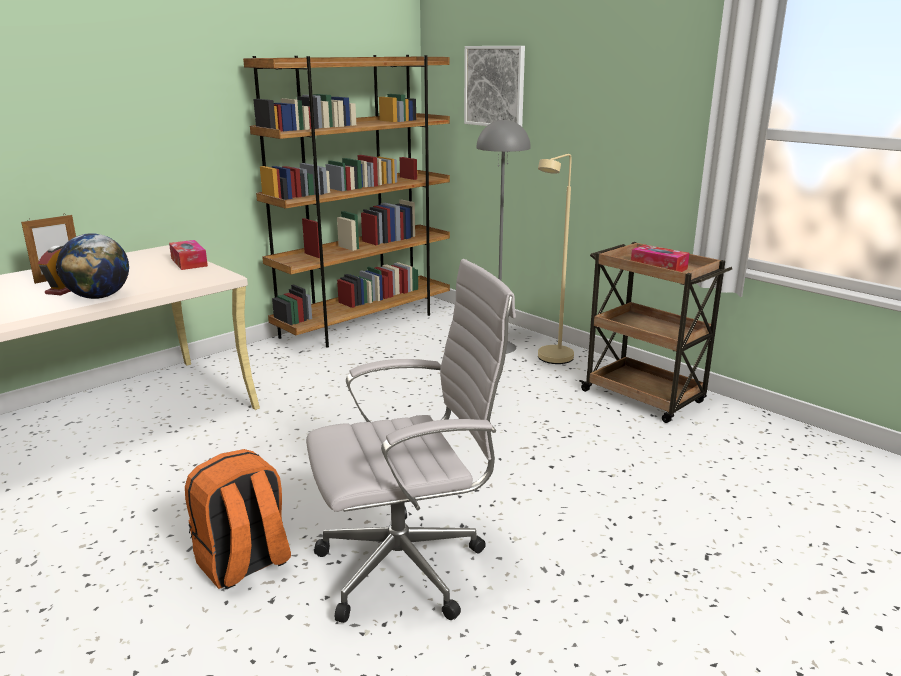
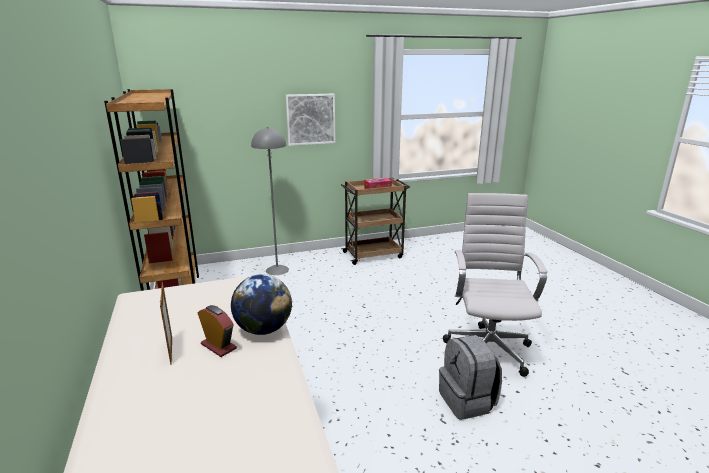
camera: 65 degrees left, 0 degrees up
tissue box [169,240,208,270] -> none
orange backpack [185,449,291,589] -> grey backpack [439,335,502,420]
picture [464,46,525,127] -> picture moved to [285,94,336,146]
beige floor lamp [538,154,574,364] -> none

